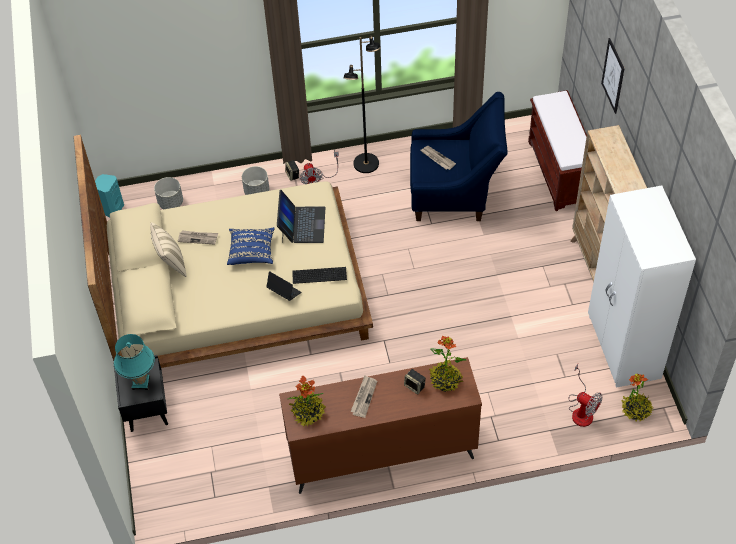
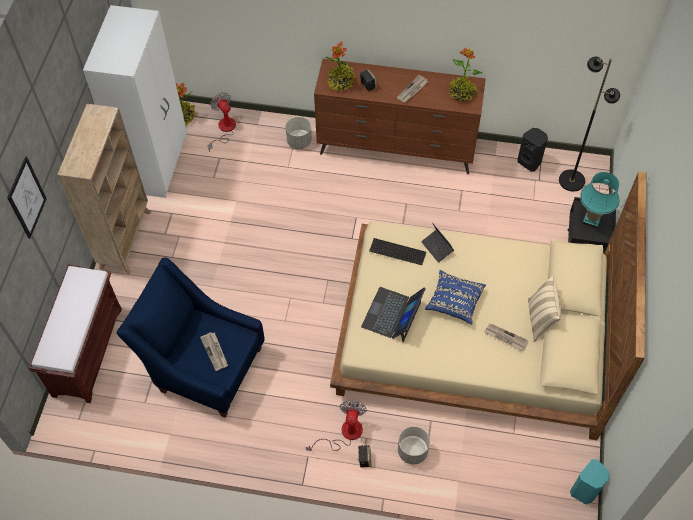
camera: 160 degrees left, 5 degrees up
grey planter [154,177,183,209] -> grey planter moved to [286,117,312,149]
black floor lamp [343,36,381,173] -> black floor lamp moved to [559,57,620,192]
none -> black speaker [517,128,548,172]

